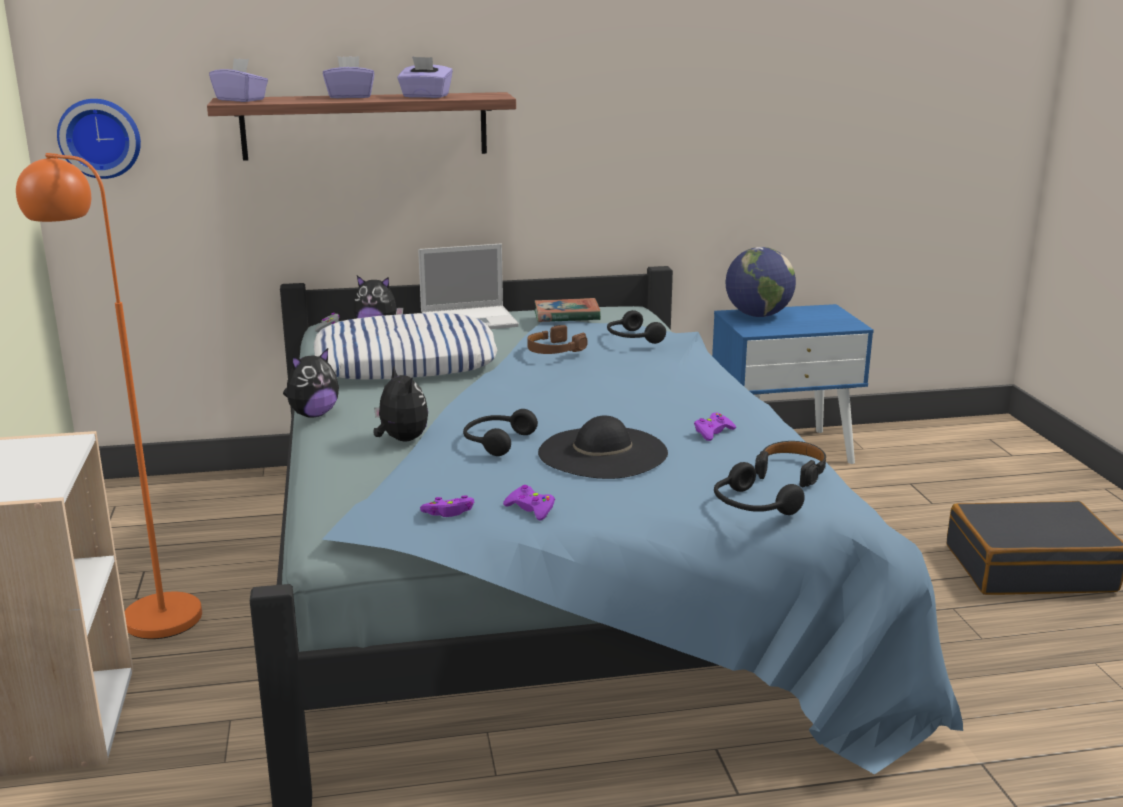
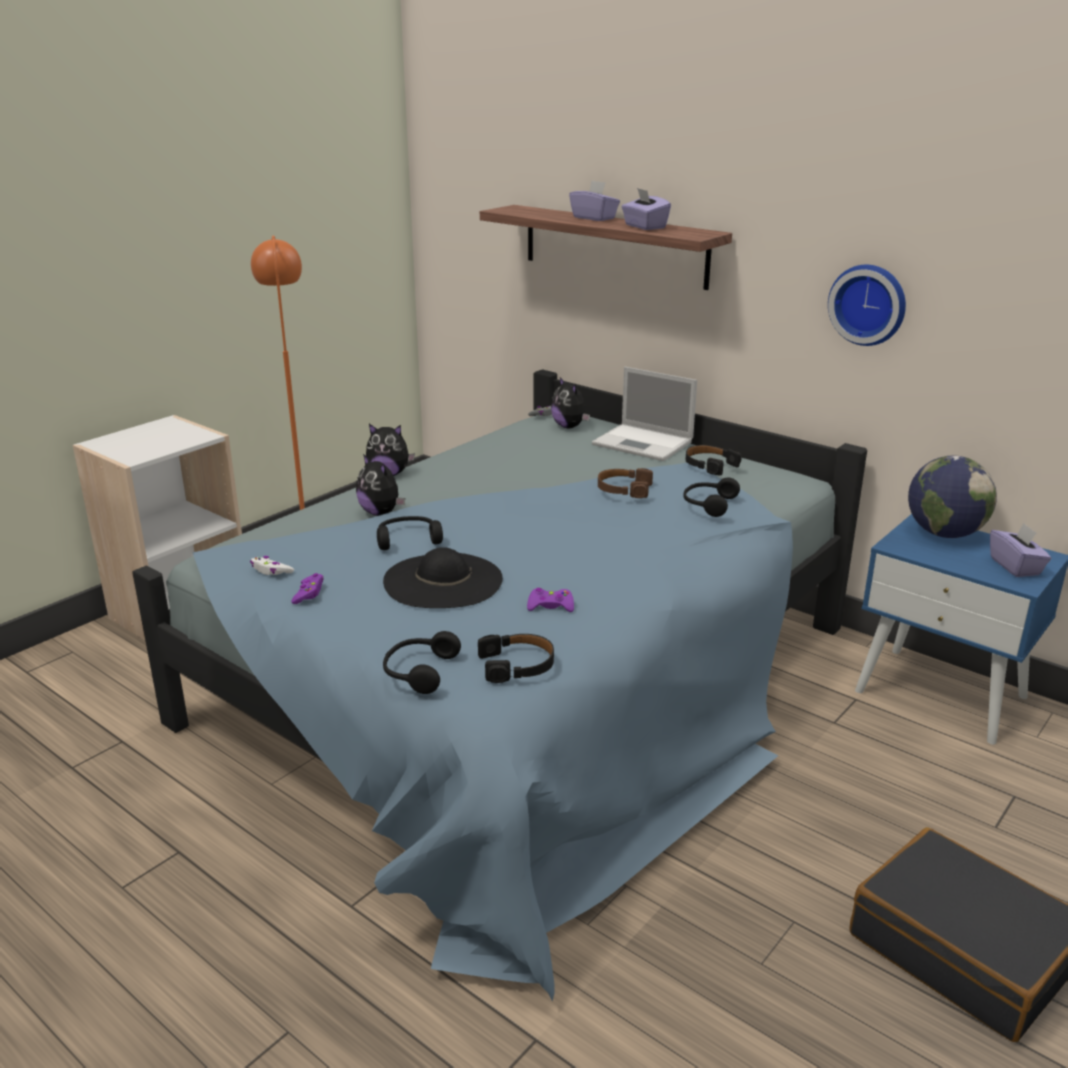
camera: 50 degrees right, 5 degrees up
wall clock [57,99,141,179] -> wall clock moved to [828,265,906,346]
purple tissue box [209,58,268,102] -> purple tissue box moved to [990,523,1051,577]
pillow [314,313,498,379] -> none
plush toy [373,366,428,441] -> plush toy turned 120 degrees clockwise [356,454,405,516]
purple game controller [420,495,474,517] -> white game controller [250,556,294,575]
book [535,298,601,322] -> black headphones [685,445,742,475]

